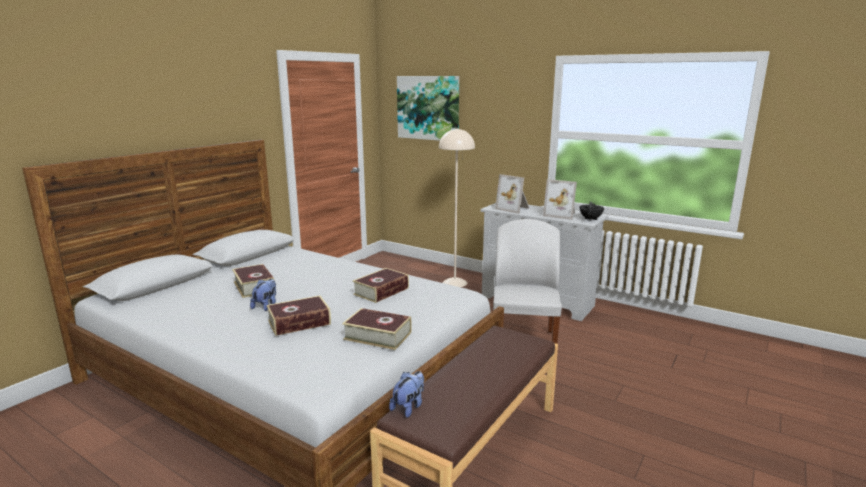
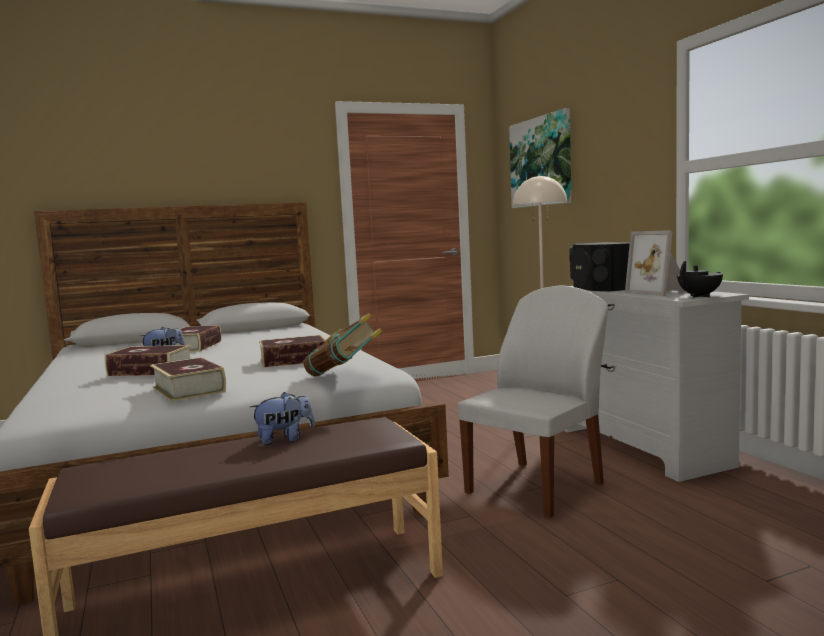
camera: 35 degrees right, 10 degrees down
plush toy [389,371,424,418] -> plush toy moved to [250,392,315,445]
picture frame [495,174,530,214] -> black speaker [569,242,630,291]
none -> book [303,313,382,376]

